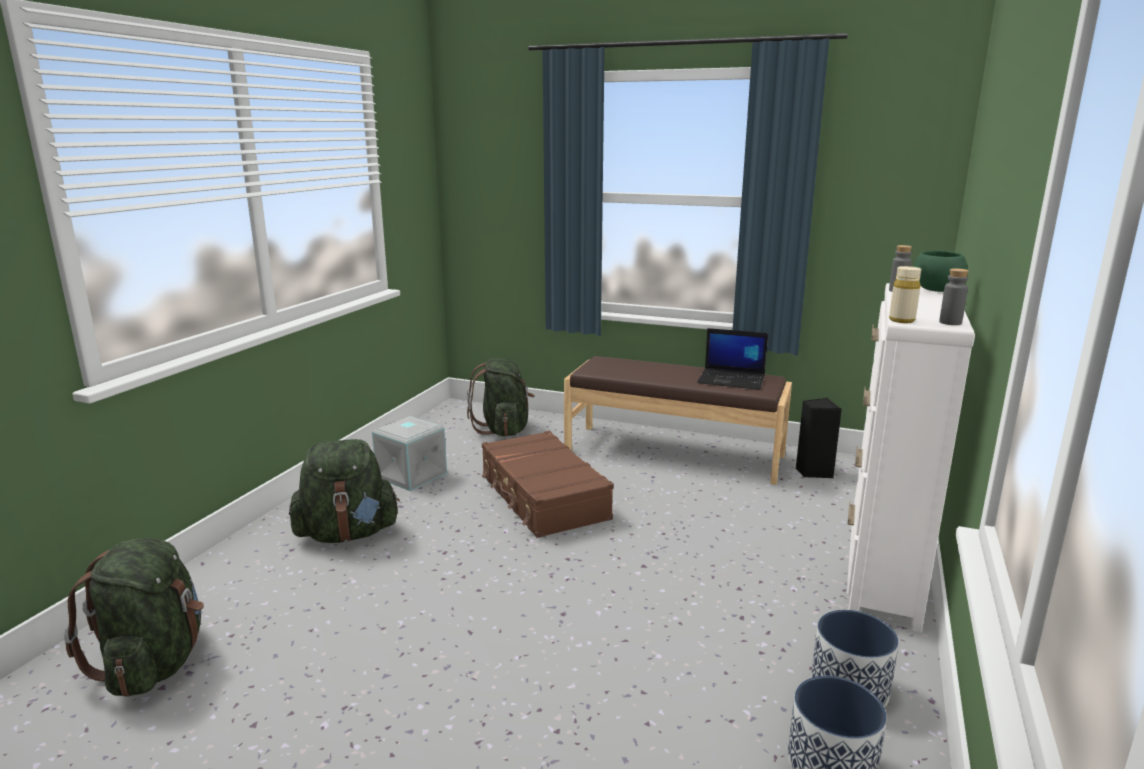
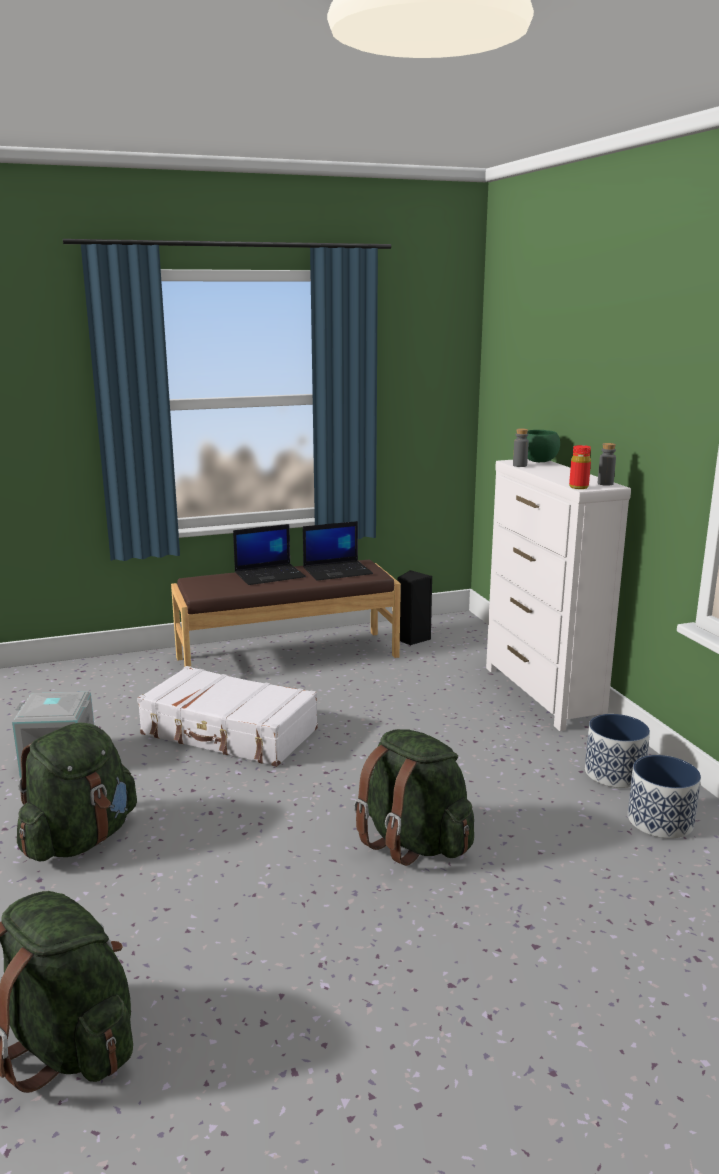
camera: 40 degrees left, 0 degrees up
green backpack [467,358,535,436] -> green backpack moved to [354,729,474,866]
brown suitcase [482,431,614,538] -> white suitcase [137,666,318,767]
beige bottle [889,266,921,323] -> red bottle [569,445,591,489]
none -> laptop [233,524,306,585]

